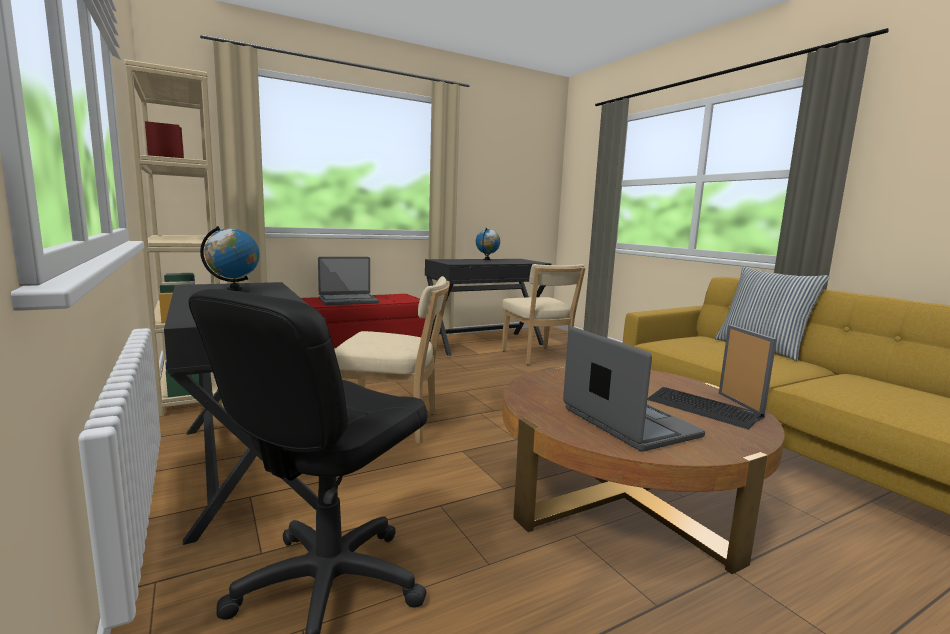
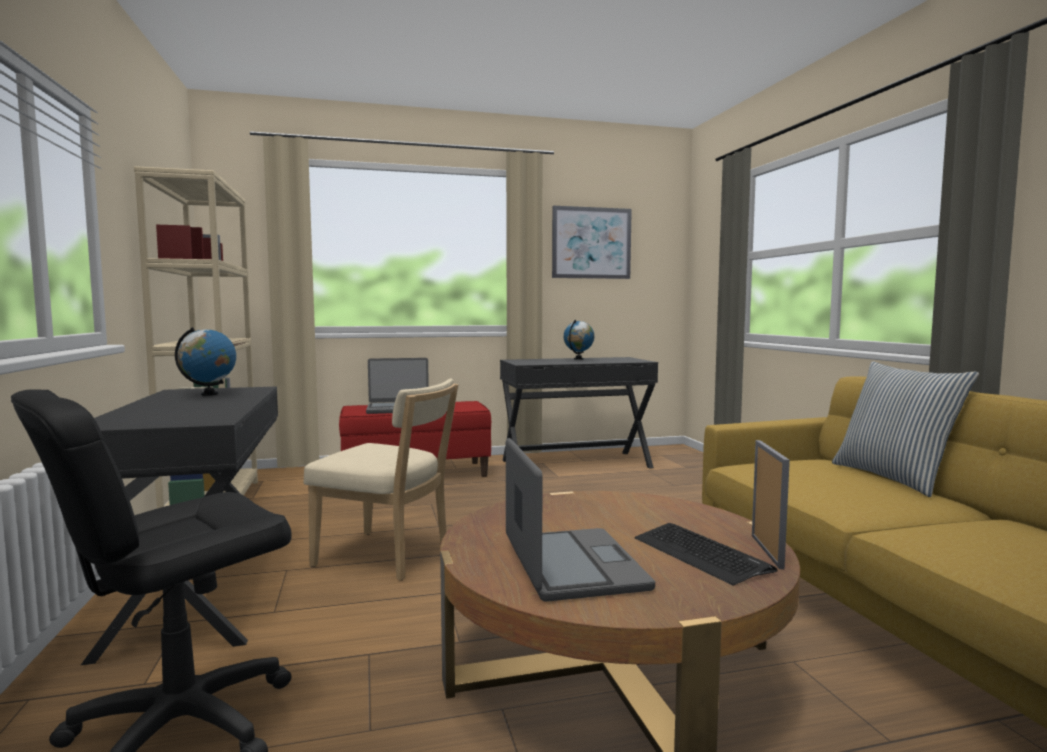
camera: 15 degrees right, 5 degrees down
beige chair [502,264,585,365] -> none
none -> picture [552,206,632,279]

